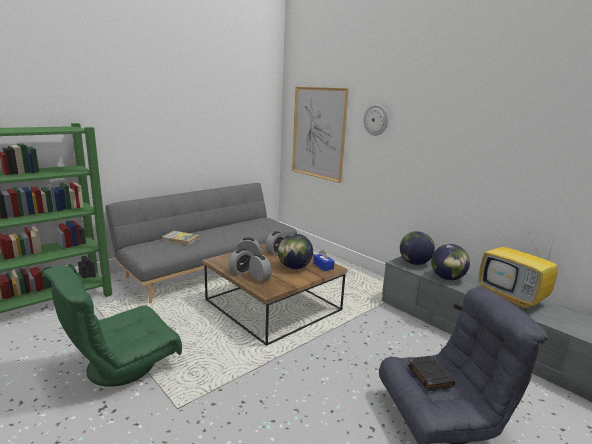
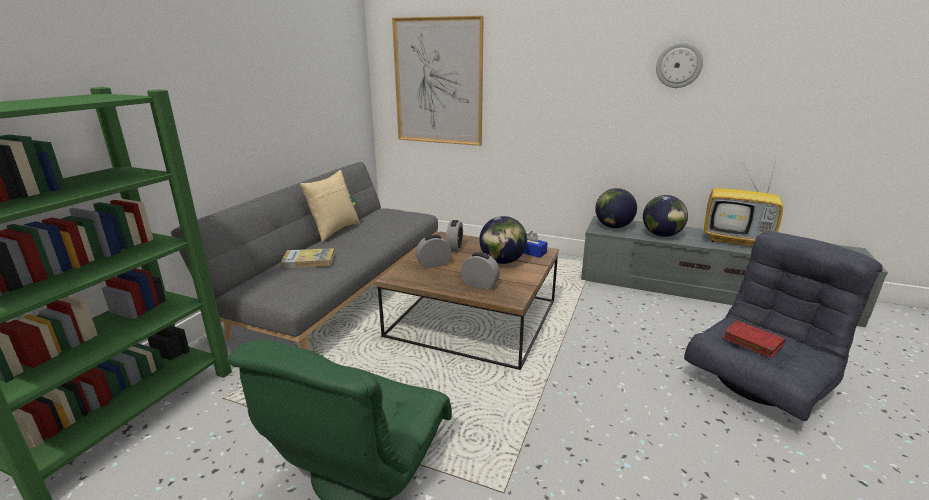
camera: 25 degrees left, 5 degrees up
alarm clock [228,248,253,275] -> none
wall clock [364,105,388,136] -> wall clock moved to [656,42,703,88]
black book [407,356,455,391] -> red book [722,321,785,358]
none -> beige pillow [300,170,360,242]

